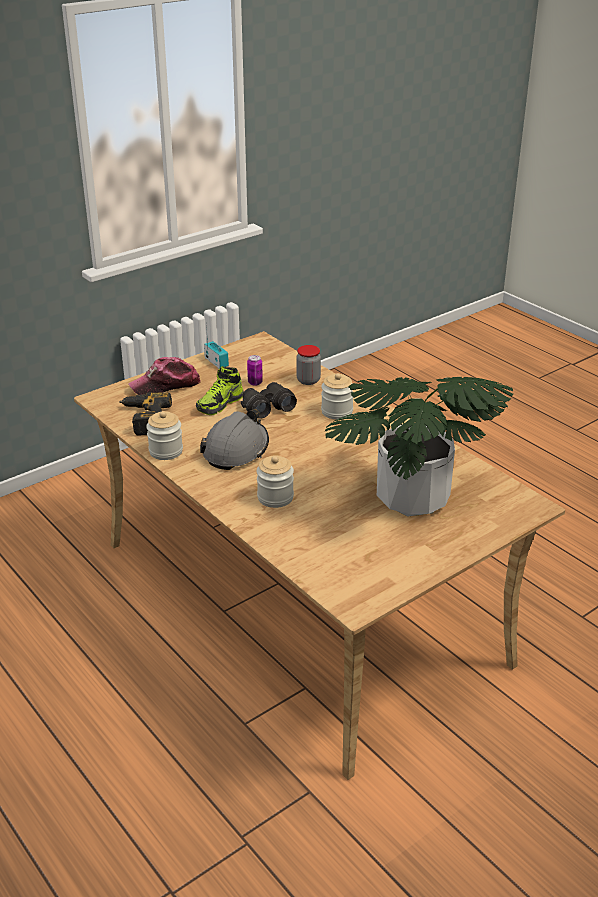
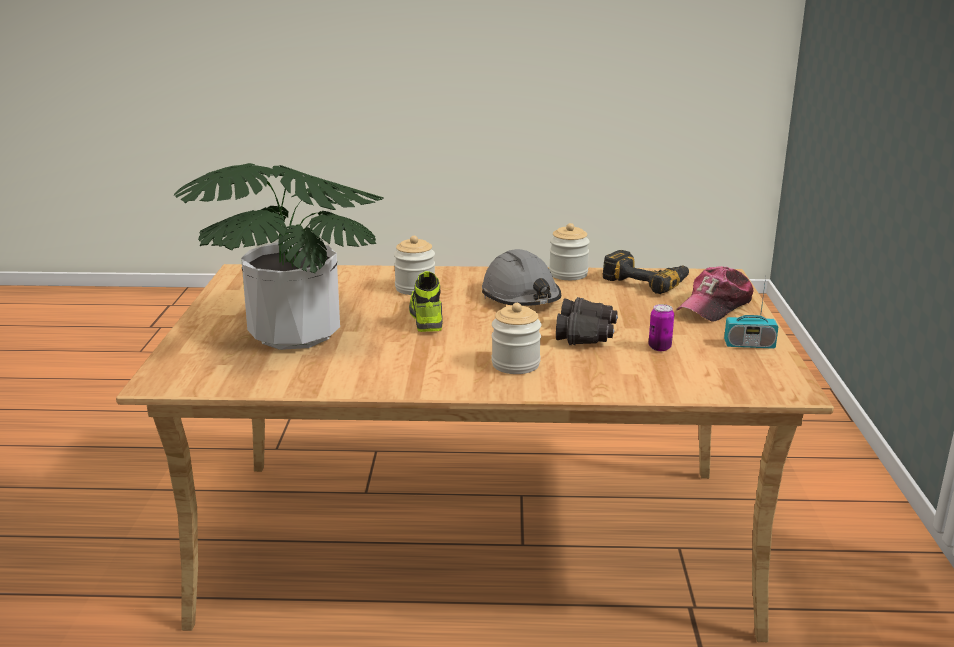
camera: 130 degrees right, 10 degrees down
cap [128,357,201,395] -> cap turned 150 degrees counterclockwise [676,266,753,322]
shoe [196,366,244,415] -> shoe moved to [409,271,443,332]
jar [296,345,321,385] -> none

